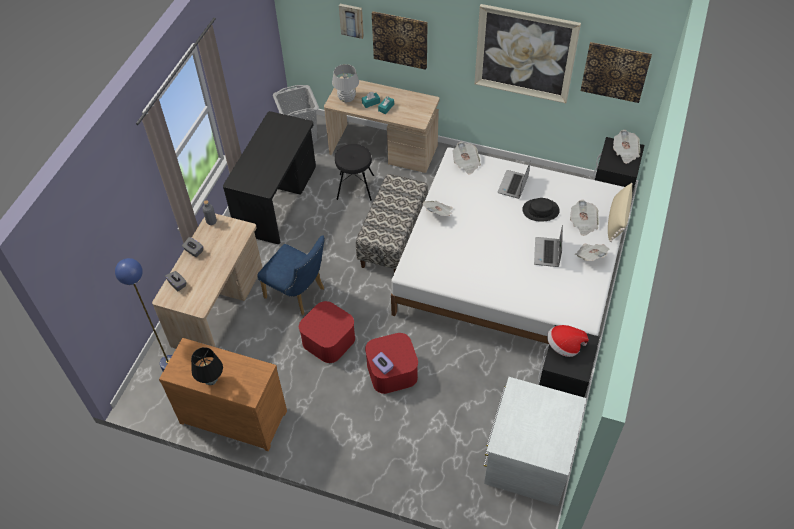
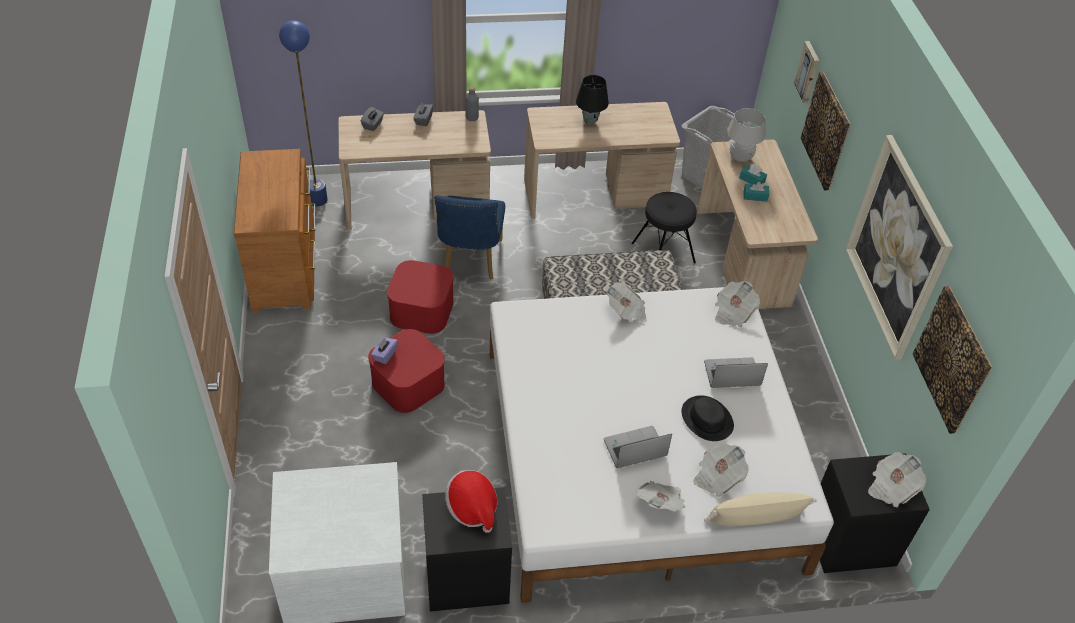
camera: 60 degrees right, 5 degrees down
black table lamp [191,347,223,385] -> black table lamp moved to [576,75,609,125]
black desk [223,111,316,244] -> beige desk [524,102,680,219]

